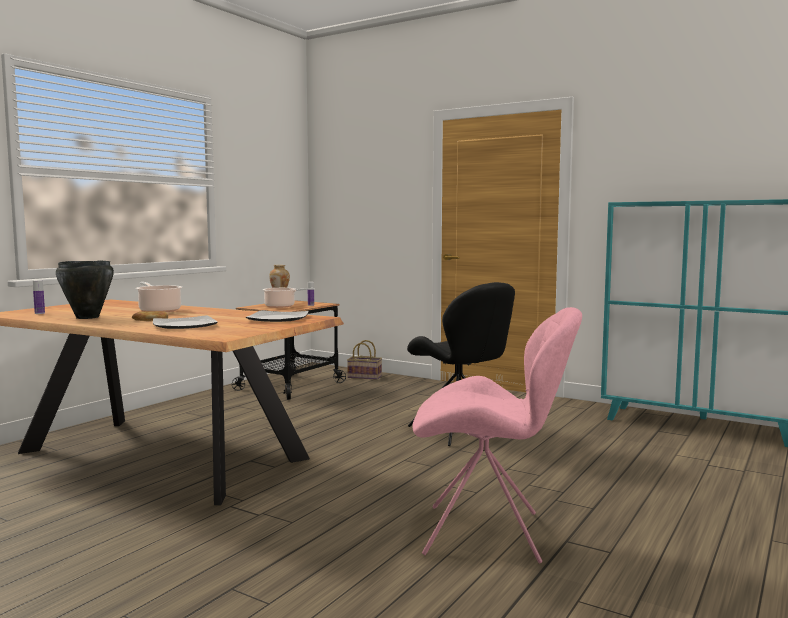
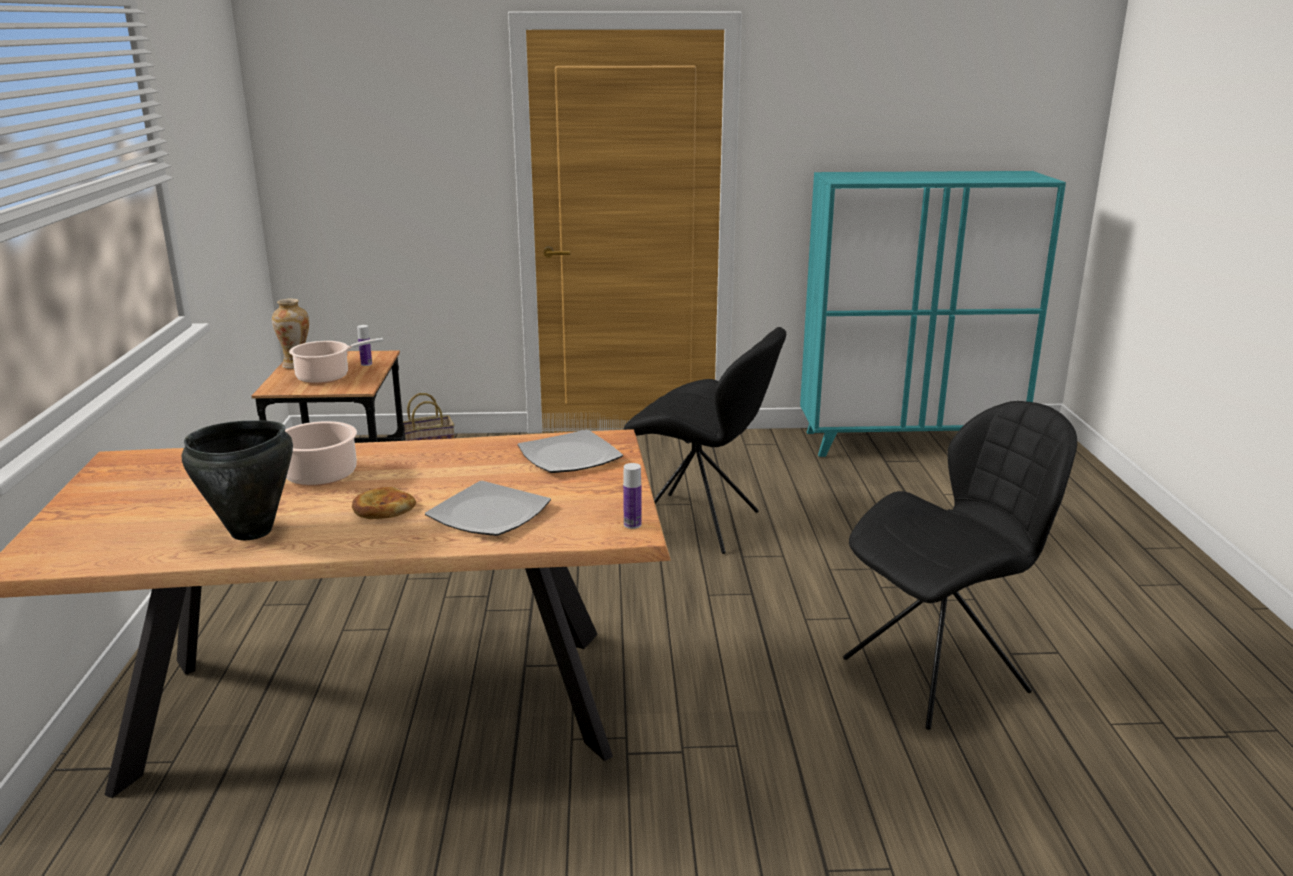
camera: 35 degrees left, 15 degrees up
bottle [33,280,45,314] -> bottle moved to [623,463,641,529]
pink chair [412,307,582,564] -> black chair [843,401,1077,730]

